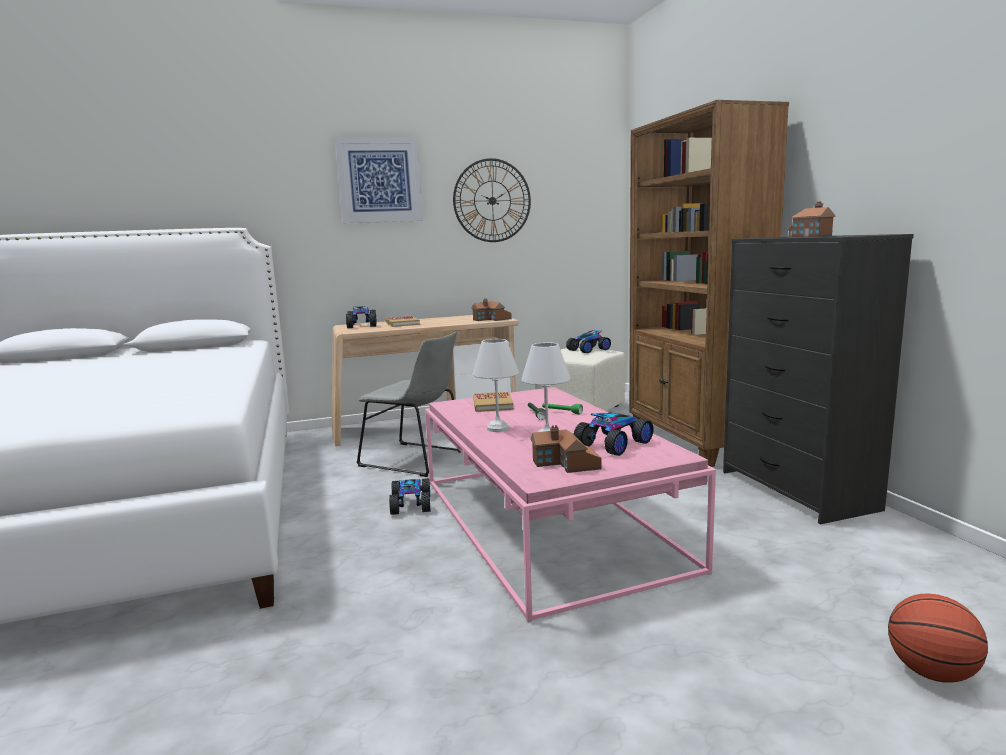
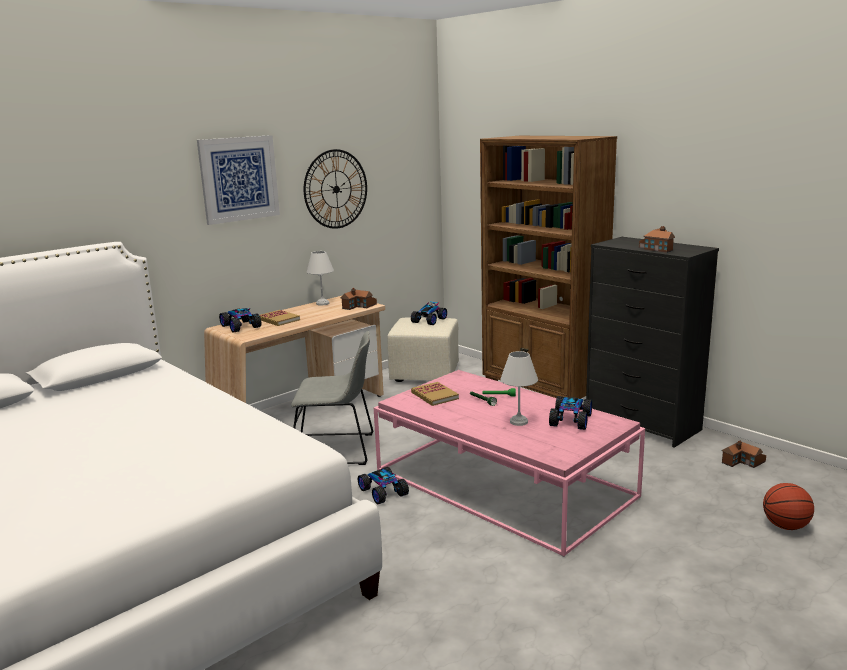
camera: 25 degrees left, 5 degrees up
white table lamp [473,339,519,432] -> white table lamp moved to [307,251,334,305]
toy house [531,425,602,473] -> toy house moved to [722,440,766,468]

